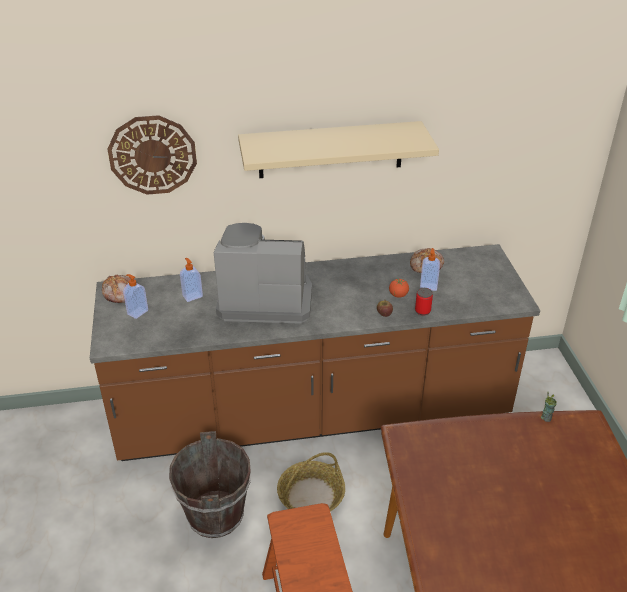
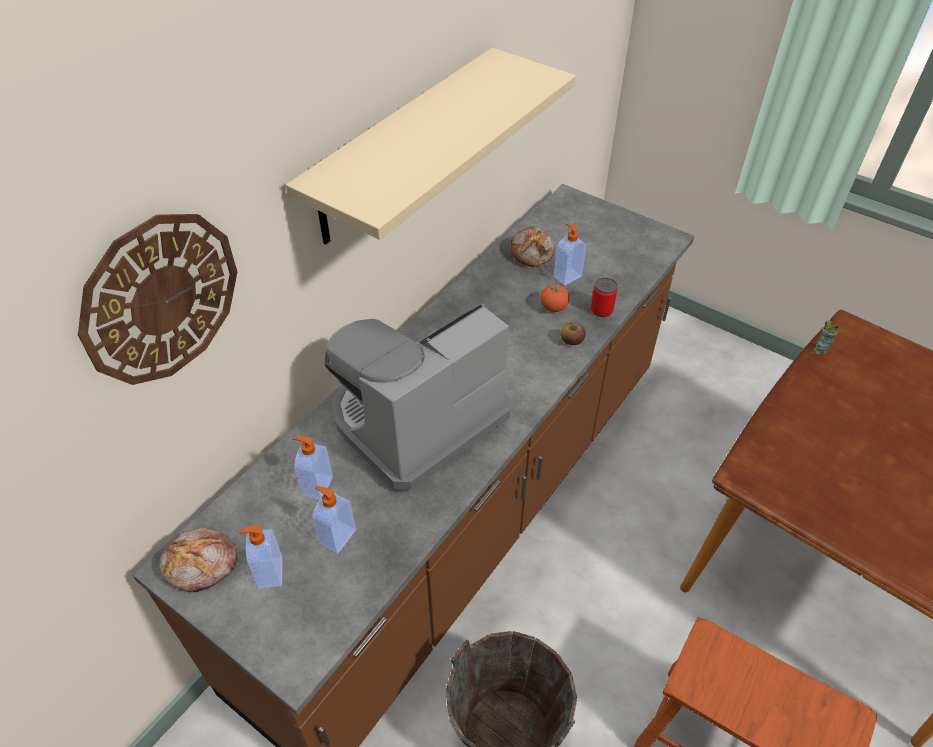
camera: 45 degrees left, 10 degrees up
basket [277,452,345,511] -> none
none -> soap dispenser [312,486,356,554]

